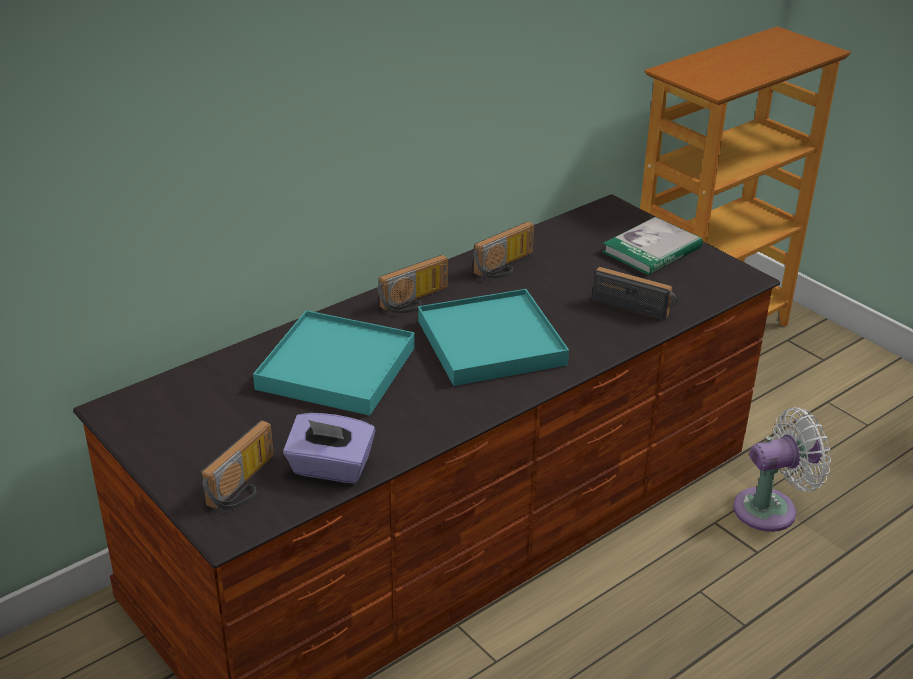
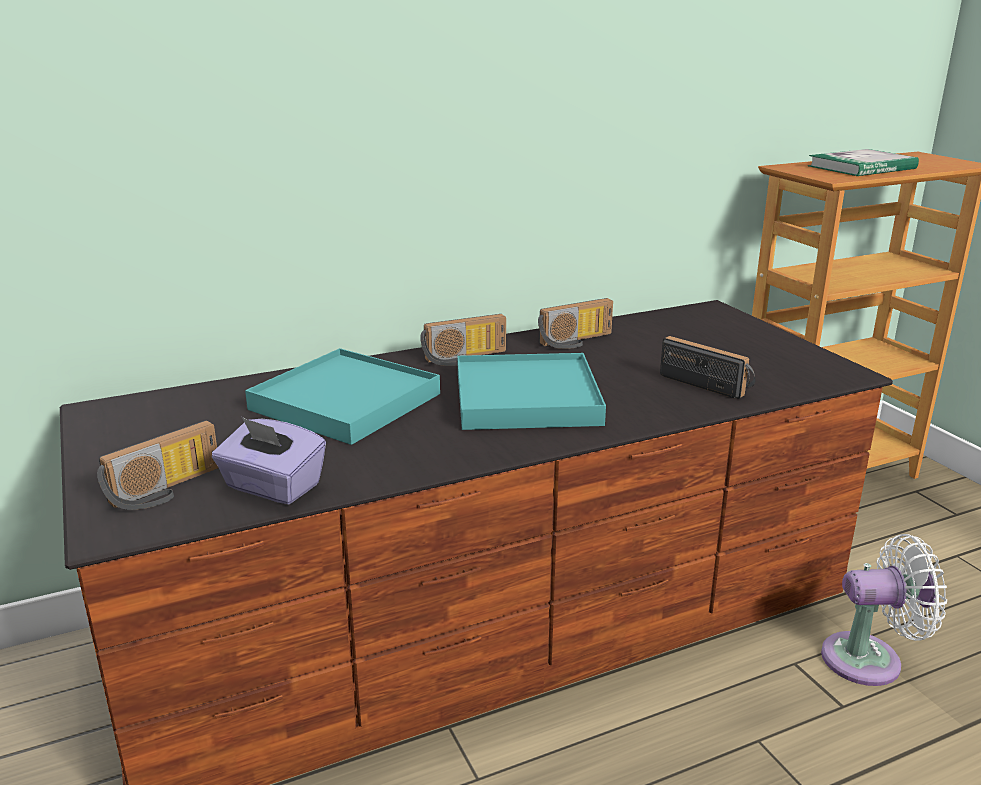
camera: 15 degrees right, 10 degrees down
book [602,217,703,275] -> book moved to [808,149,919,176]

